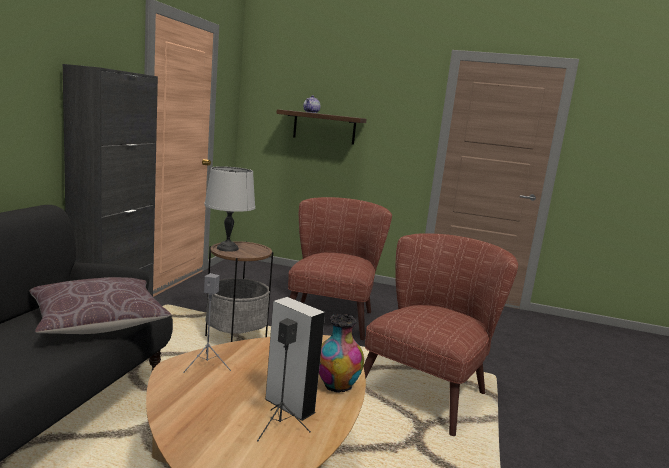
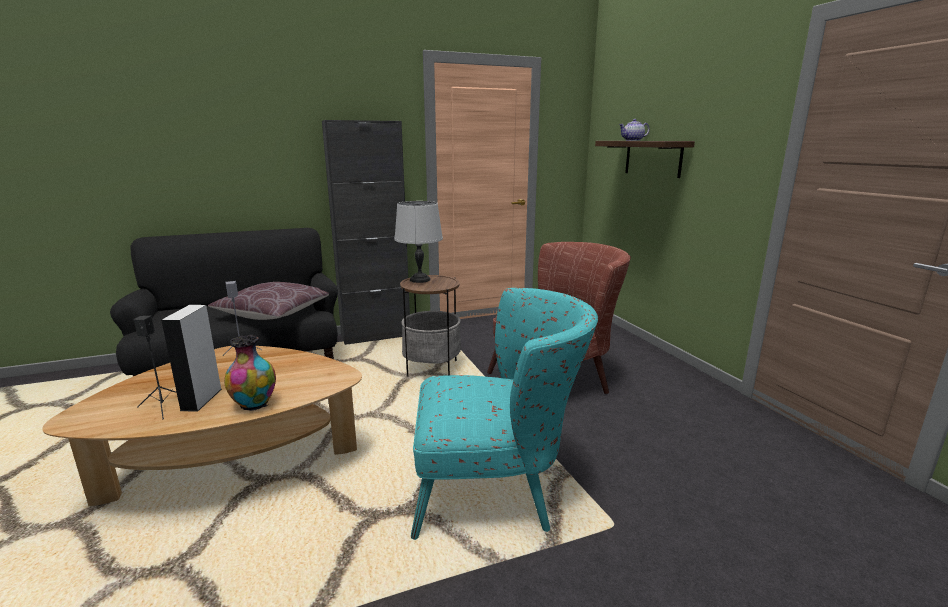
camera: 55 degrees right, 5 degrees up
brown armchair [363,234,518,436] -> turquoise armchair [411,288,598,540]

